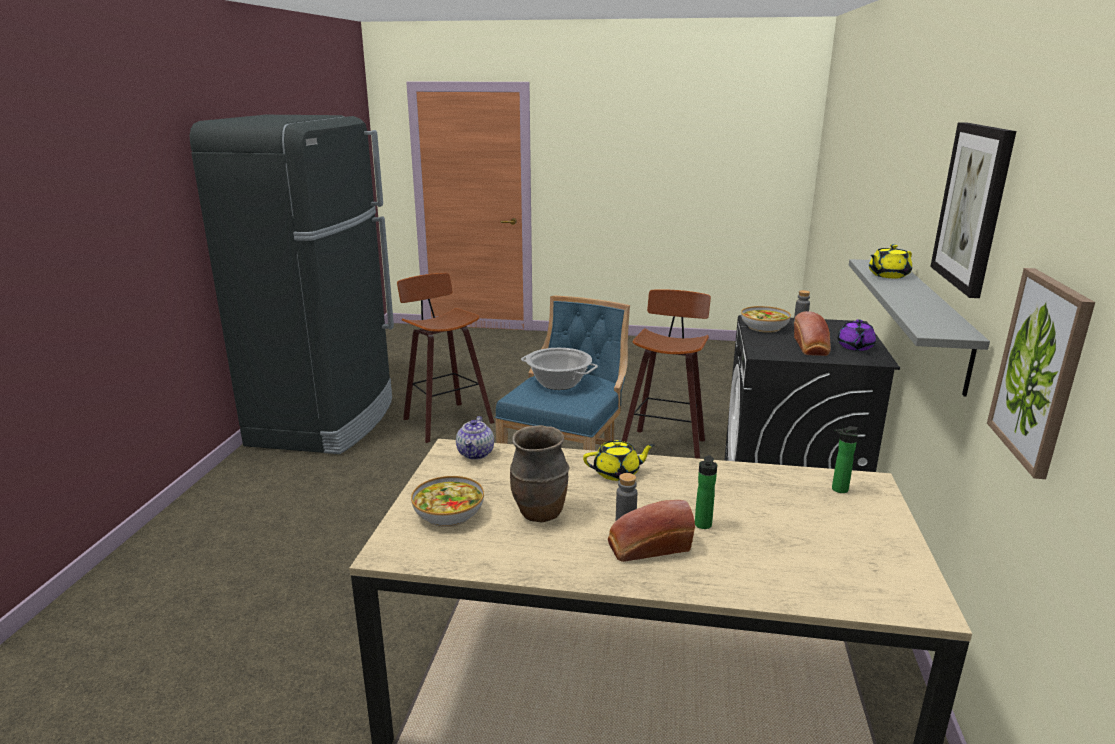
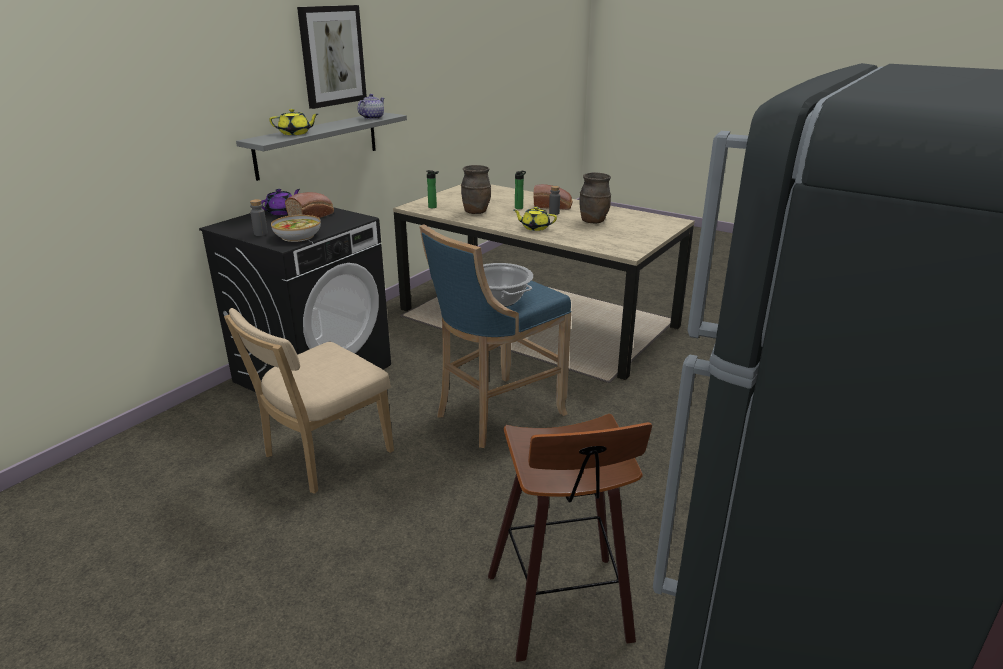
camera: 155 degrees left, 5 degrees up
bowl [411,476,484,527] -> none
teapot [456,416,494,460] -> teapot moved to [357,94,385,120]
stool [622,289,711,459] -> beige chair [224,308,394,494]
picture [987,268,1095,479] -> none
none -> brown vase [461,165,491,214]

